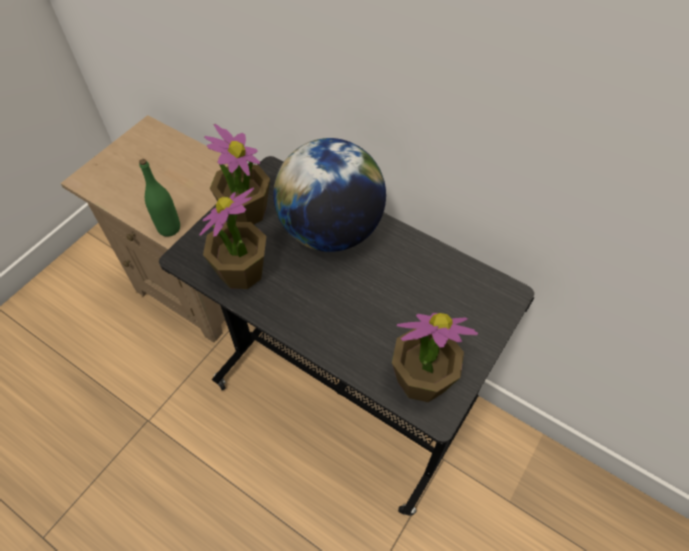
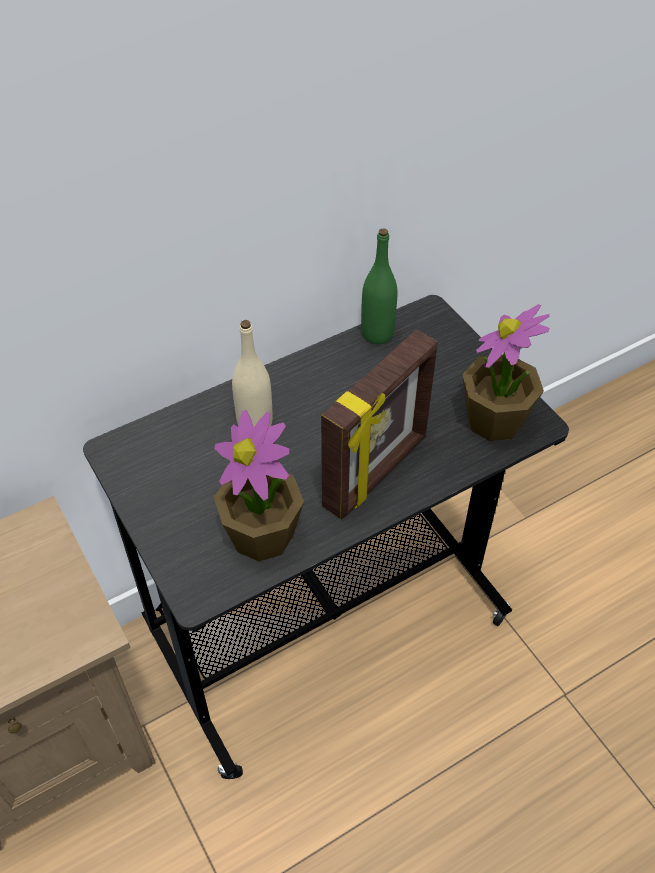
camera: 65 degrees left, 5 degrees down
green bottle [139,159,180,237] -> green bottle moved to [361,228,397,344]
potted plant [204,124,270,224] -> none
globe [273,138,386,252] -> beige bottle [232,320,272,428]
none -> picture frame [321,329,438,519]

